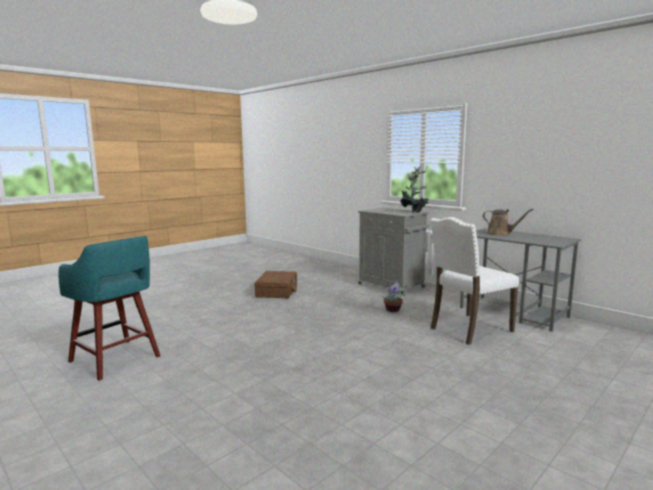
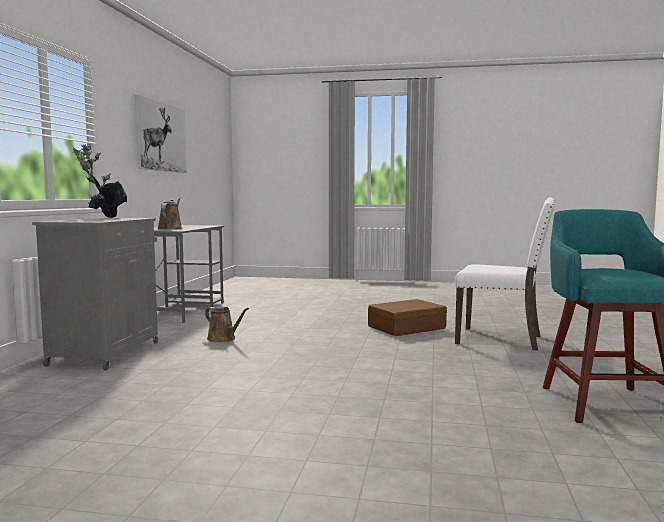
camera: 125 degrees left, 5 degrees down
brown suitcase [255,271,297,298] -> brown suitcase moved to [368,299,447,336]
potted plant [382,280,407,312] -> brown watering can [205,306,249,342]
white chair [430,217,519,345] -> white chair moved to [455,198,555,351]
none -> picture [135,95,187,173]

